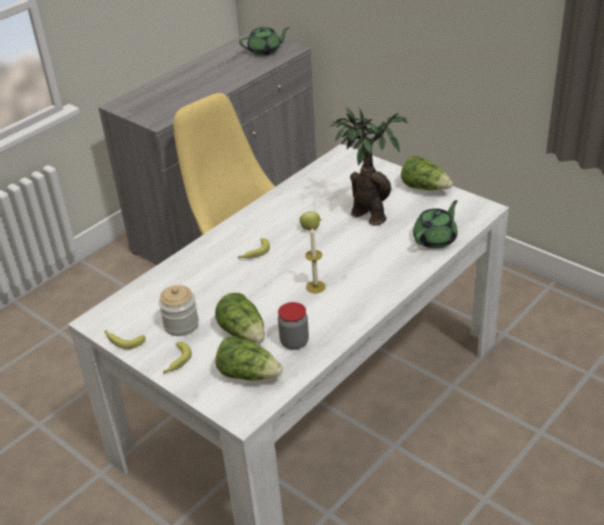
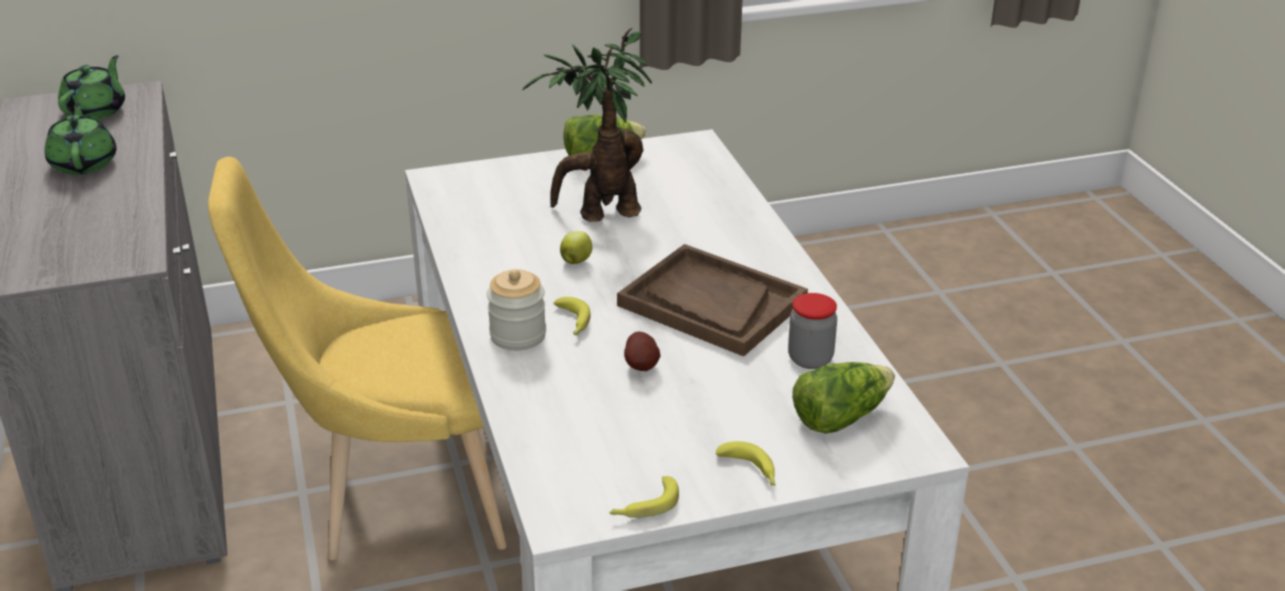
camera: 60 degrees left, 5 degrees down
jar [159,285,199,336] -> jar moved to [487,269,546,351]
lettuce [215,293,265,343] -> none
candle [305,228,326,293] -> brown tray [617,244,808,356]
green teapot [413,200,458,249] -> green teapot moved to [45,103,116,175]
none -> potato [624,331,661,371]

